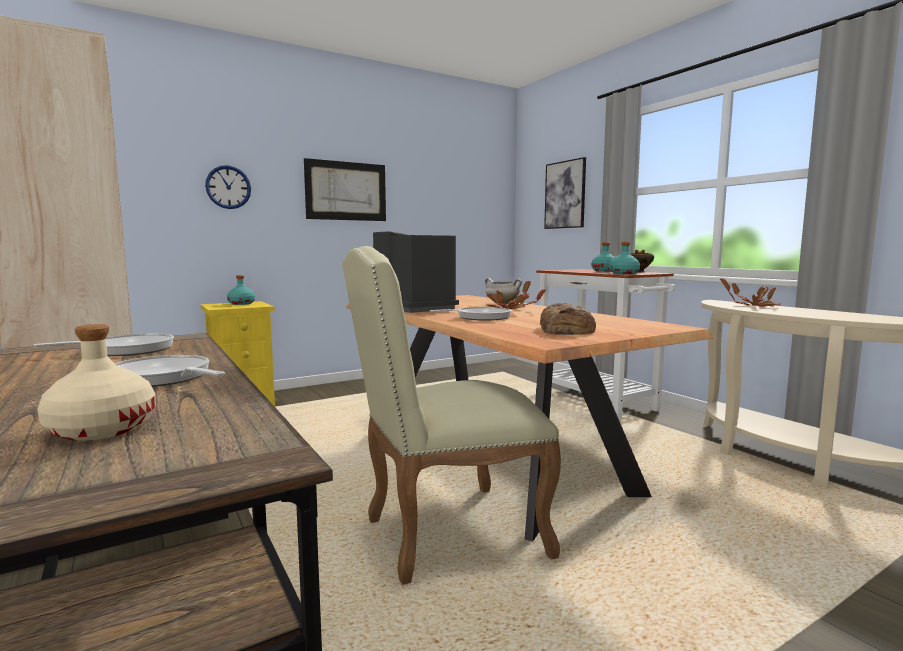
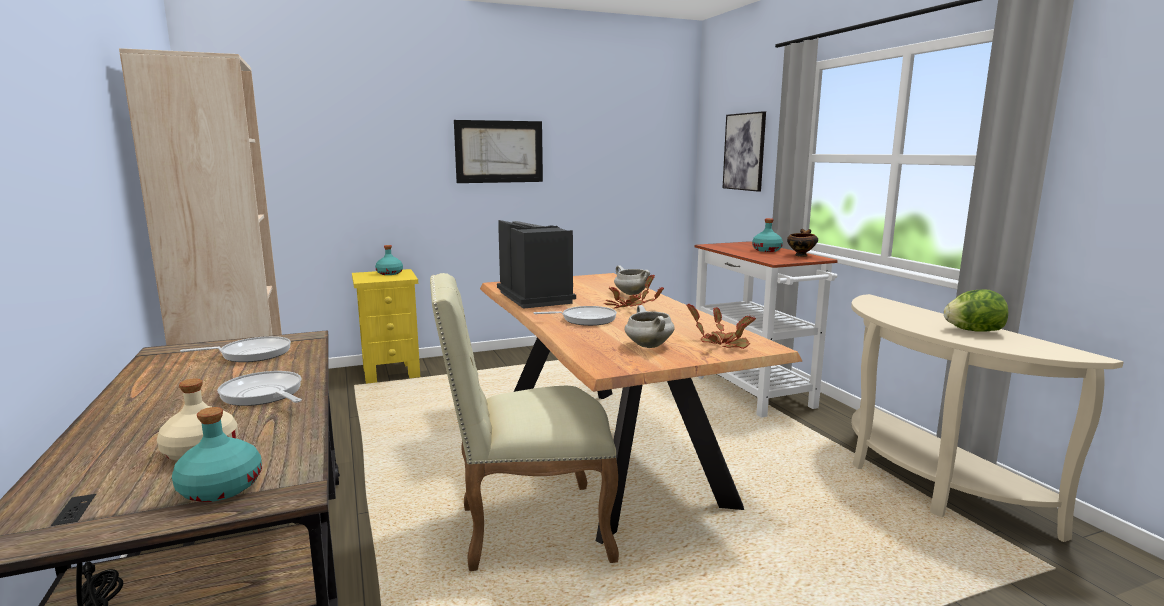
camera: 10 degrees right, 5 degrees up
wall clock [205,165,251,209] -> none
bread [540,303,596,335] -> white cooking pot [625,305,674,348]
turquoise bottle [609,242,640,274] -> turquoise bottle moved to [172,407,262,502]
potted plant [720,278,780,307] -> potted plant moved to [687,304,756,349]
none -> lettuce [944,289,1008,332]

